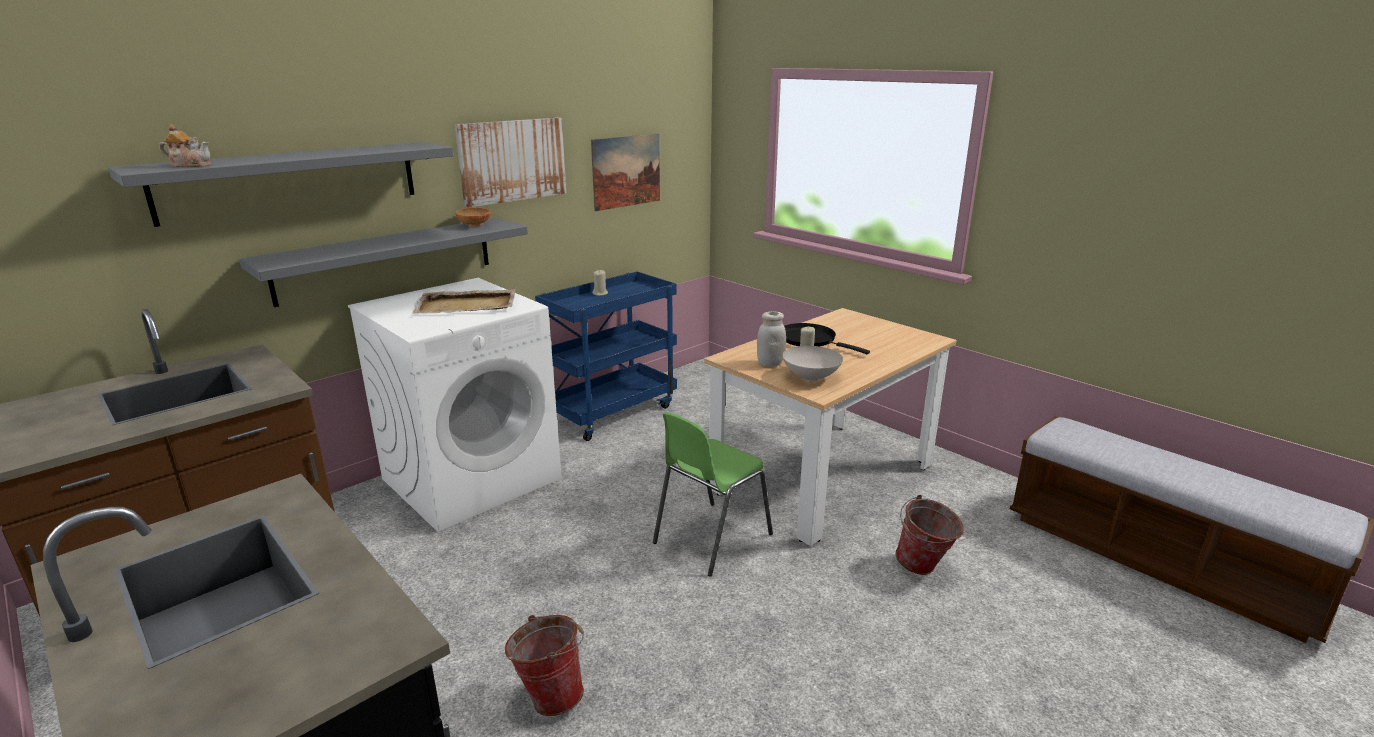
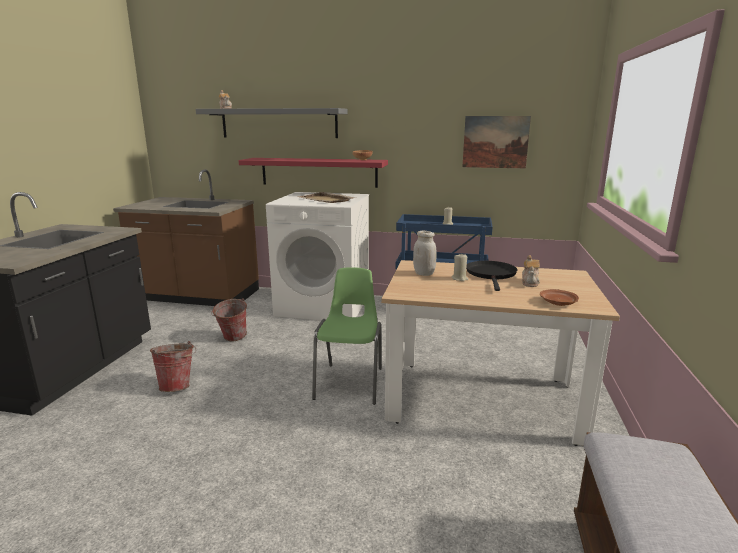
camera: 55 degrees right, 5 degrees down
grey shelf [239,218,528,307] -> red shelf [238,158,388,188]
picture [455,118,566,208] -> none
green chair [653,412,773,577] -> green chair turned 90 degrees clockwise [312,267,382,405]
white bowl [783,346,843,381] -> none
bucket [895,495,964,575] -> bucket moved to [211,298,247,341]
none -> teapot [522,255,540,287]
none -> brown plate [540,289,579,306]

